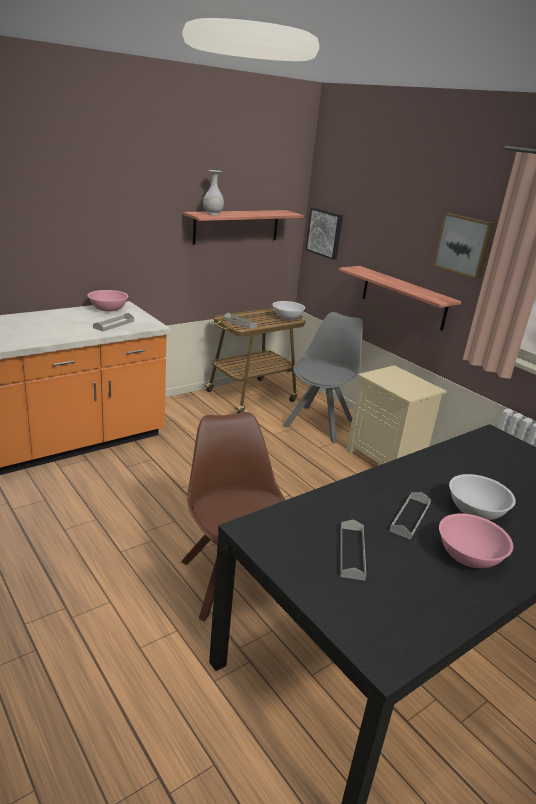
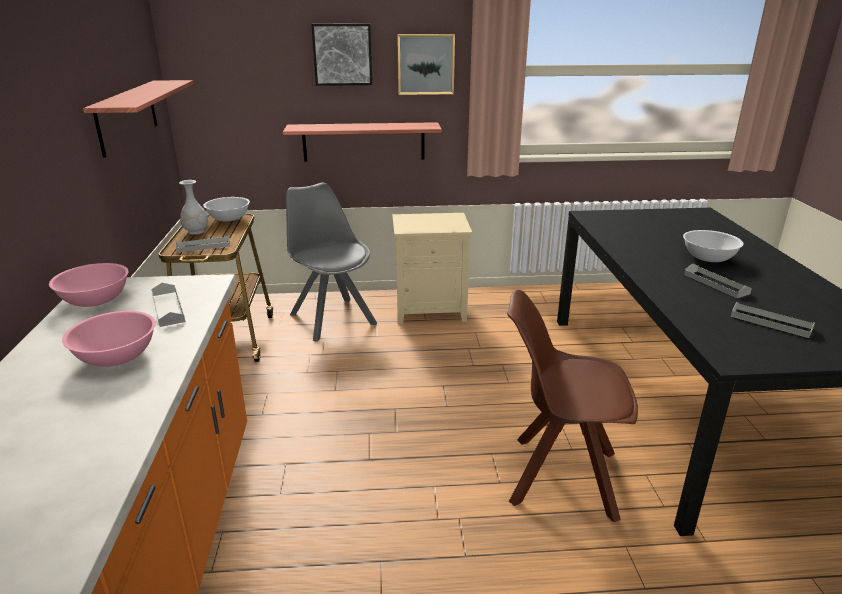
camera: 55 degrees left, 0 degrees up
white vase [203,170,224,215] -> white vase moved to [179,180,208,235]
picture [306,208,343,260] -> picture moved to [311,24,372,86]
pink bowl [439,513,513,568] -> pink bowl moved to [62,311,156,367]

